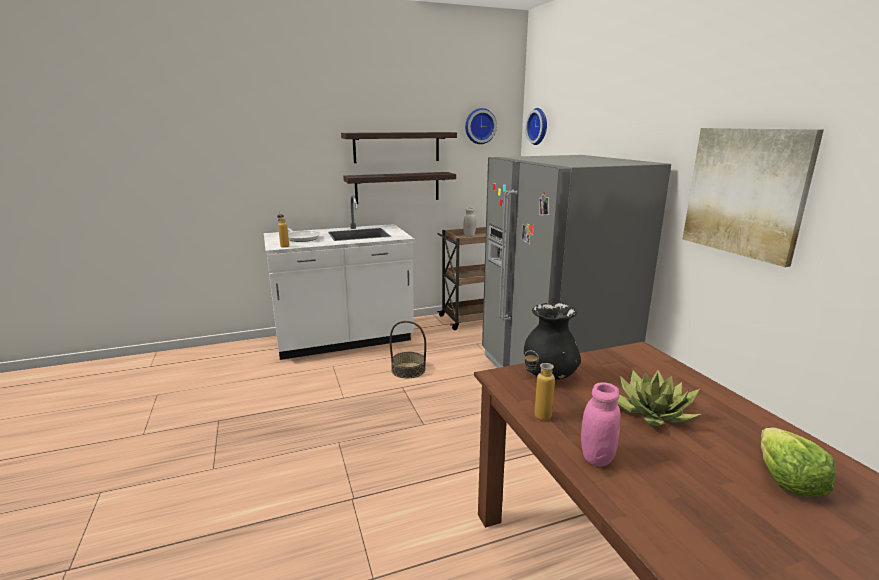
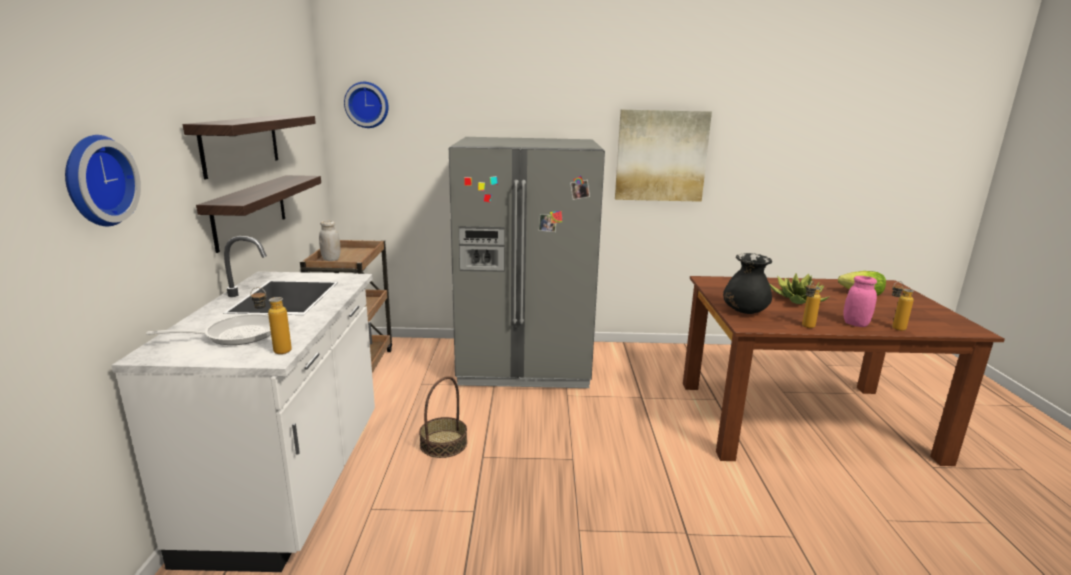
camera: 70 degrees left, 0 degrees up
wall clock [465,108,497,144] -> wall clock moved to [65,135,141,226]
none -> bottle [892,281,914,331]

